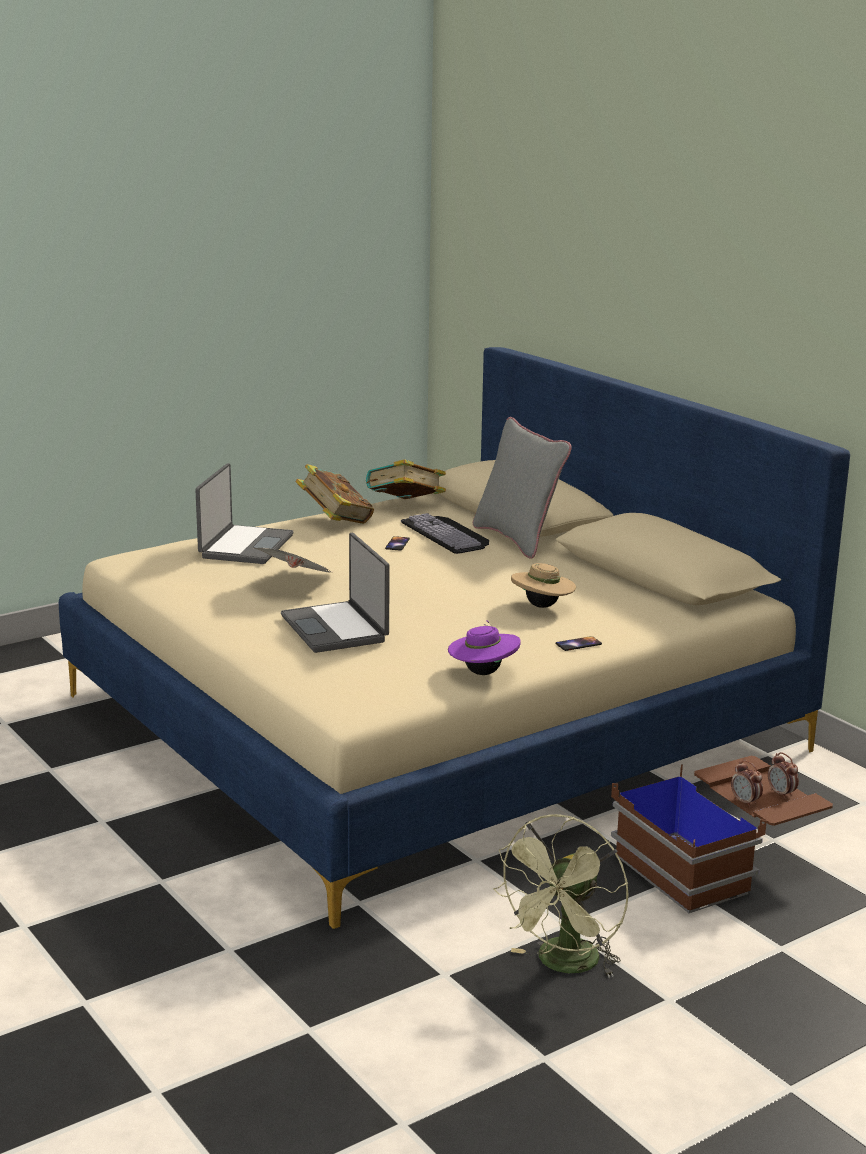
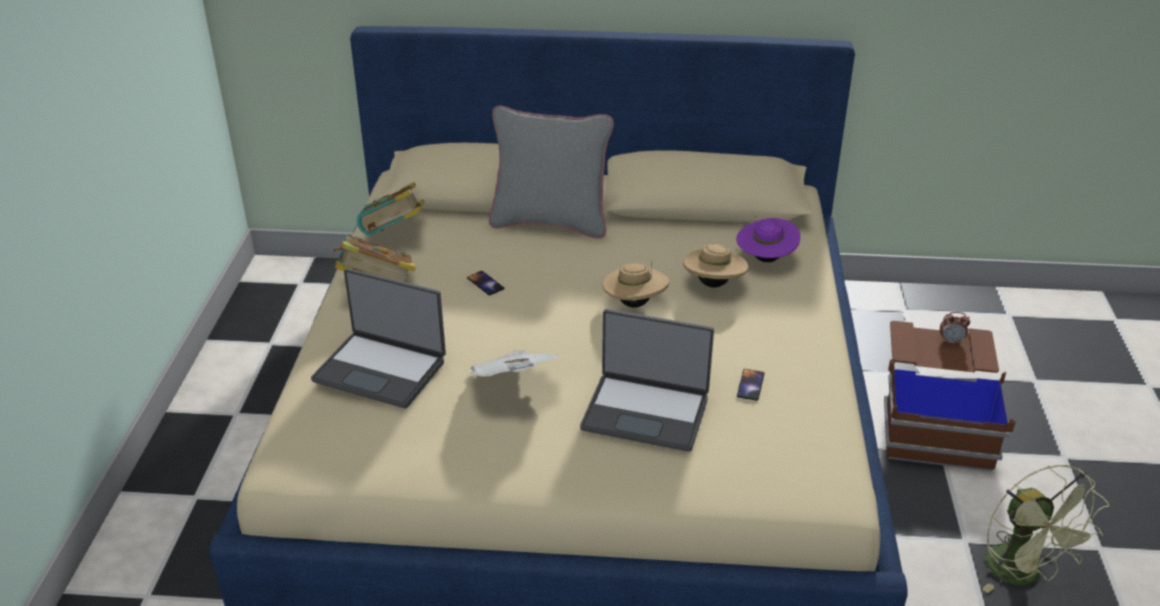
camera: 50 degrees left, 15 degrees up
laptop [195,463,293,564] -> laptop turned 150 degrees clockwise [311,268,446,408]
keyboard [401,513,489,554] -> none
purple hat [448,620,521,675] -> purple hat moved to [736,216,800,262]
phone [556,636,602,651] -> phone moved to [737,369,764,401]
alarm clock [731,760,763,807] -> none
none -> beige hat [602,260,669,308]

